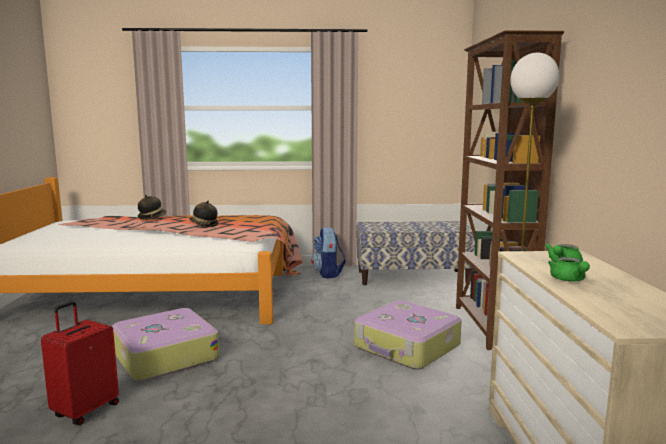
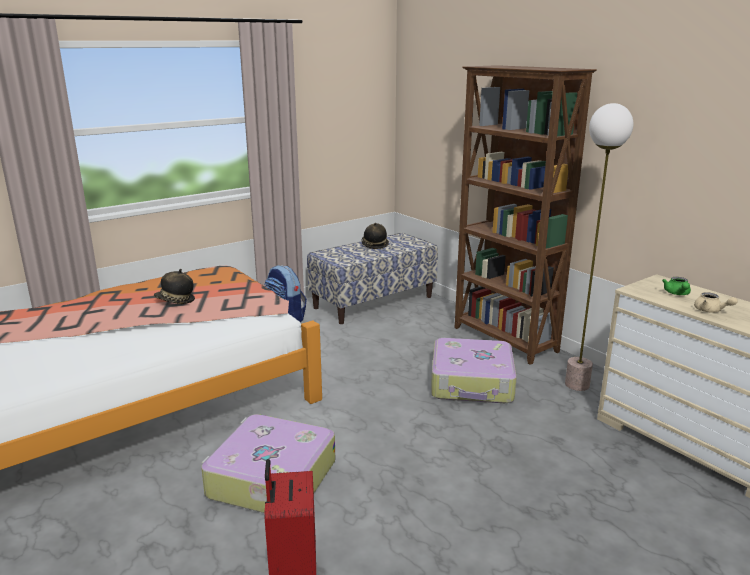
camera: 35 degrees left, 10 degrees up
hat [138,195,166,220] -> hat moved to [361,223,389,249]
green teapot [548,257,590,282] -> beige teapot [694,292,738,313]

